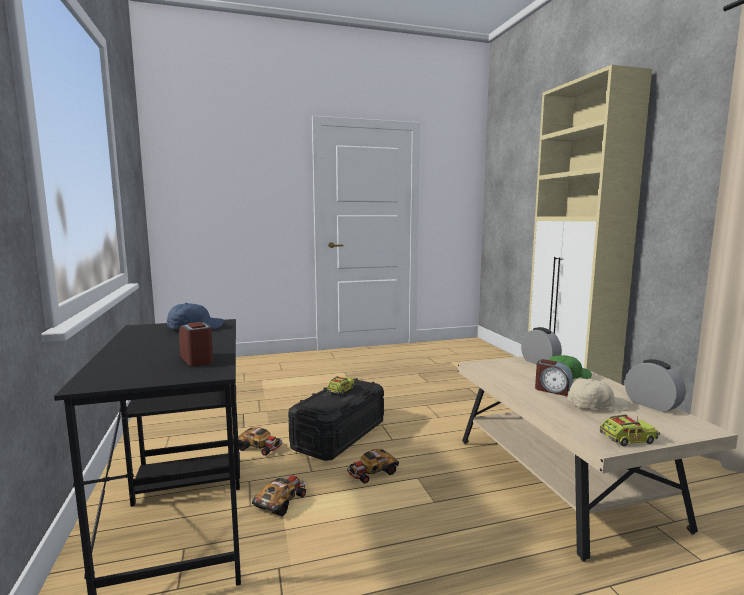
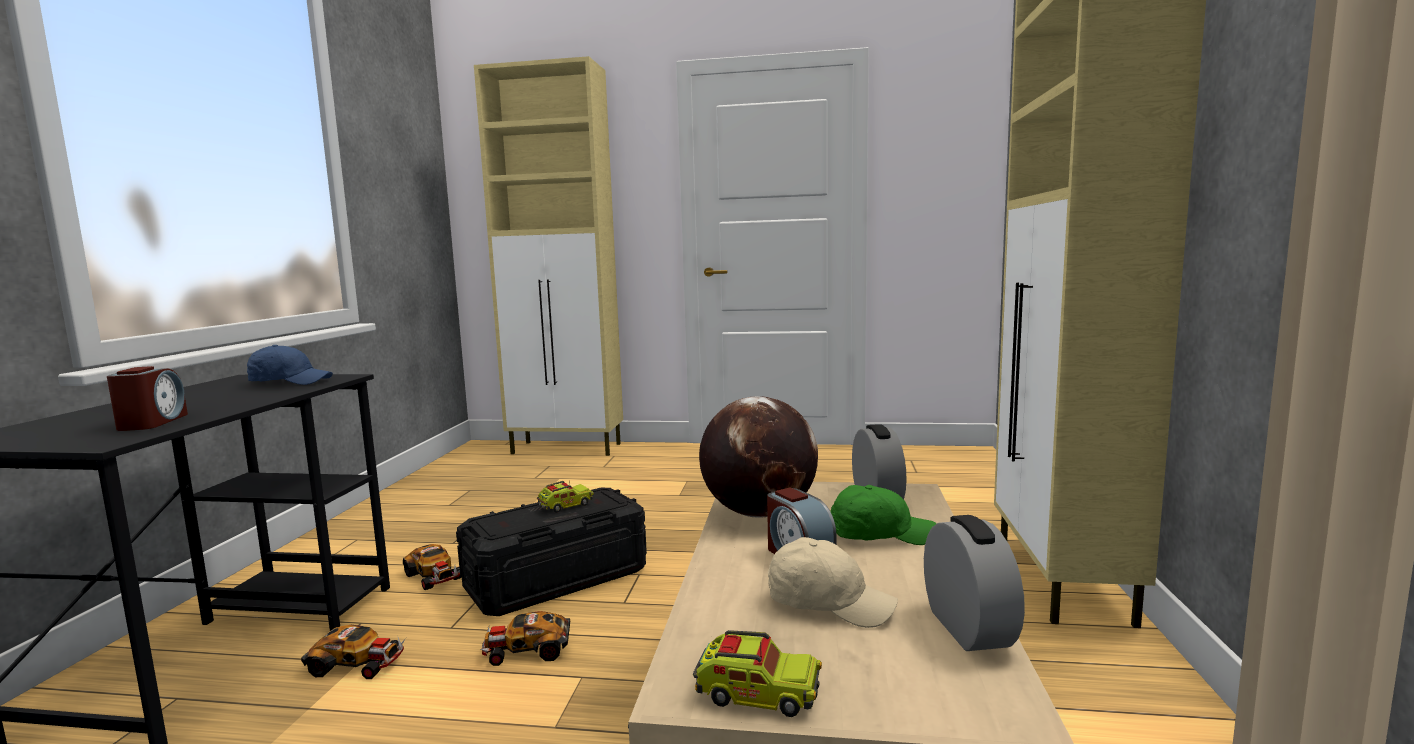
camera: 25 degrees right, 0 degrees up
toy car [252,473,308,517] -> toy car turned 45 degrees clockwise [301,625,406,679]
none -> beige cabinet [474,56,623,456]
none -> globe [699,396,818,518]

